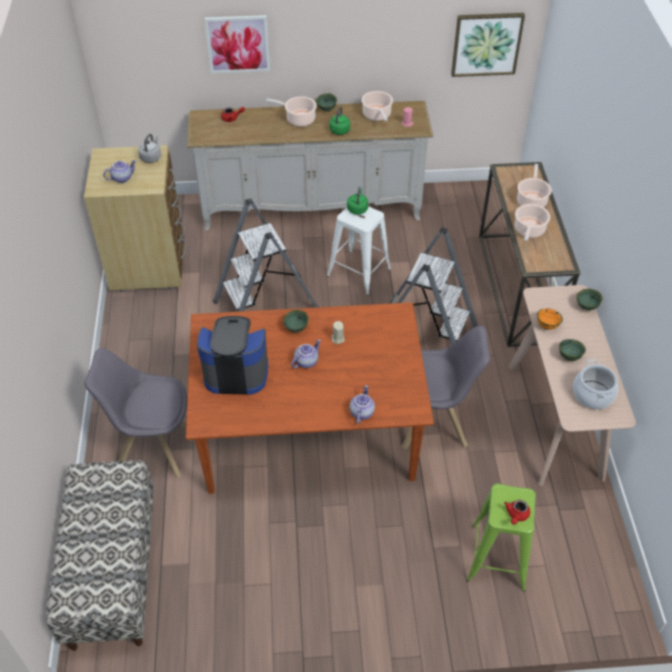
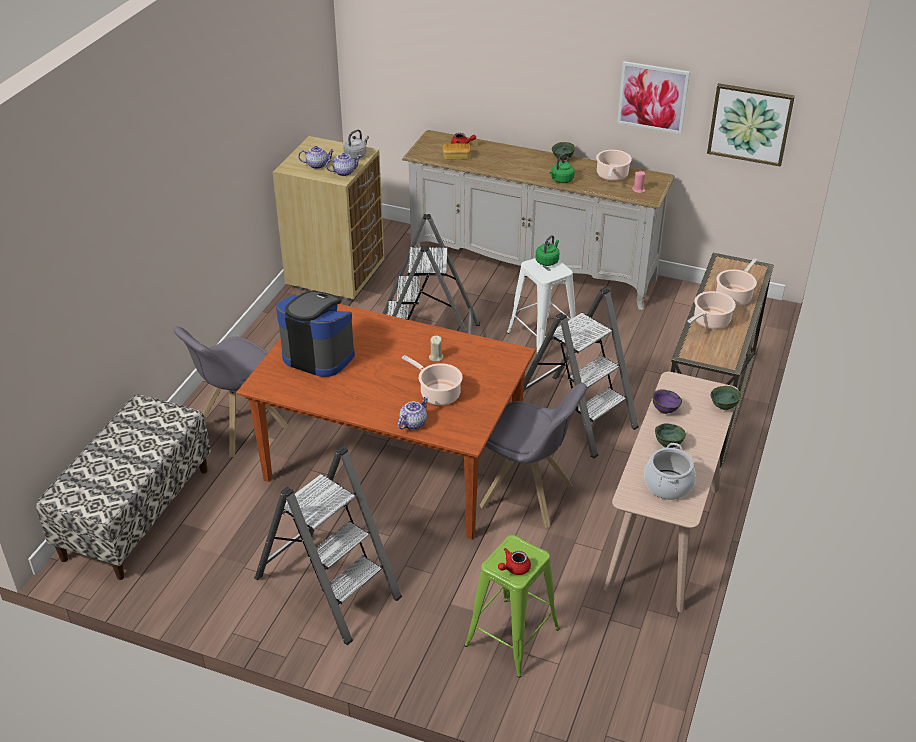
camera: 25 degrees right, 10 degrees down
grey chair [85,348,187,478] -> grey chair turned 75 degrees counterclockwise [174,326,288,458]
picture [205,15,270,73] -> picture moved to [617,61,690,134]
cooking pot [266,96,317,127] -> cooking pot moved to [402,355,463,405]
green bowl [283,310,309,332] -> none
teapot [291,340,321,368] -> teapot moved to [326,153,361,176]
orange bowl [537,308,563,330] -> purple bowl [652,389,682,414]
none -> grey step ladder [254,446,402,645]
none -> bread [443,143,471,160]

